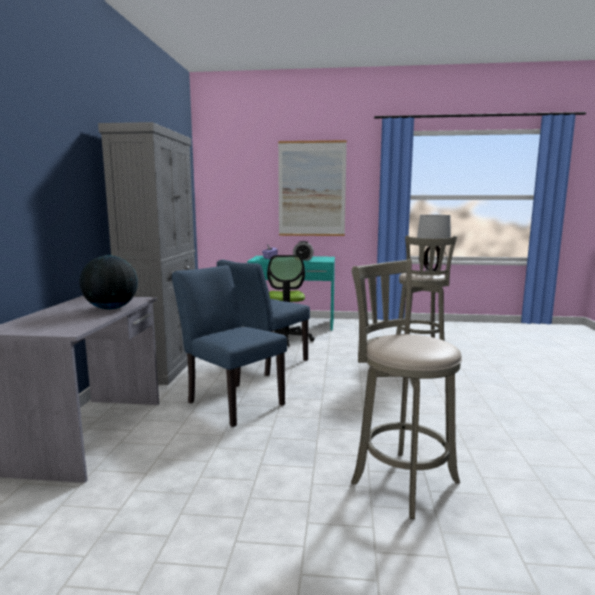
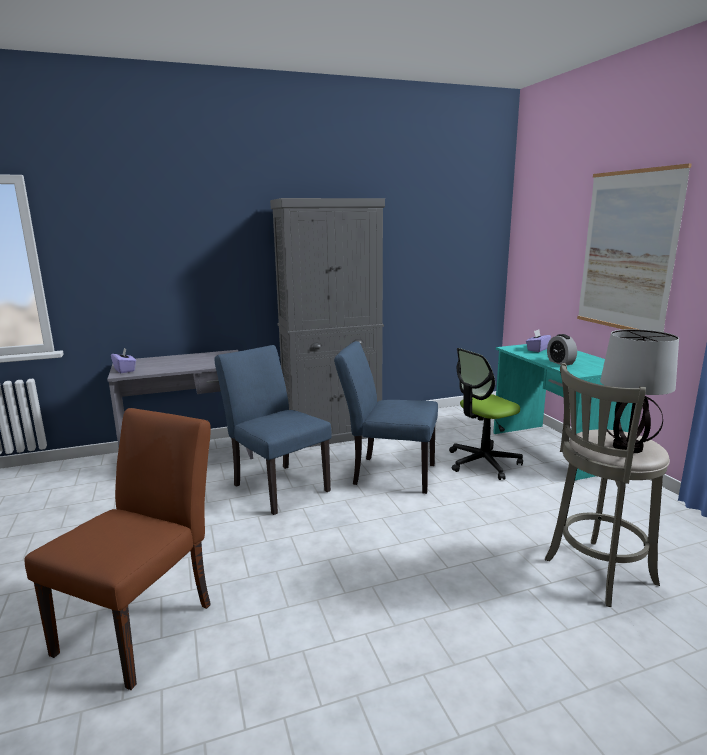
camera: 65 degrees right, 5 degrees up
globe [80,255,138,309] -> none
blue chair [172,265,287,427] -> blue chair turned 60 degrees counterclockwise [215,345,332,515]
grey stool [351,259,462,519] -> brown chair [24,408,211,690]
none -> purple tissue box [111,348,136,373]

